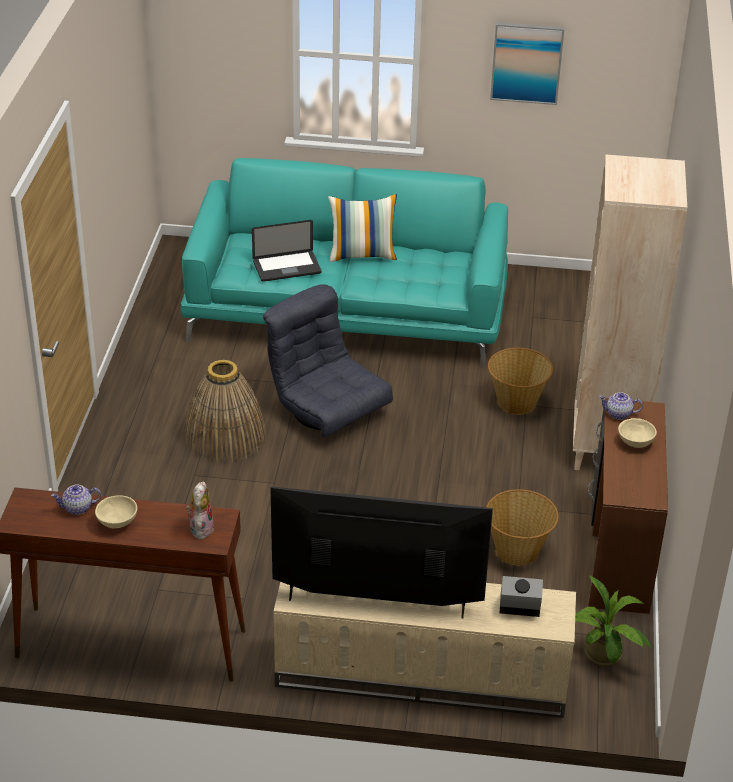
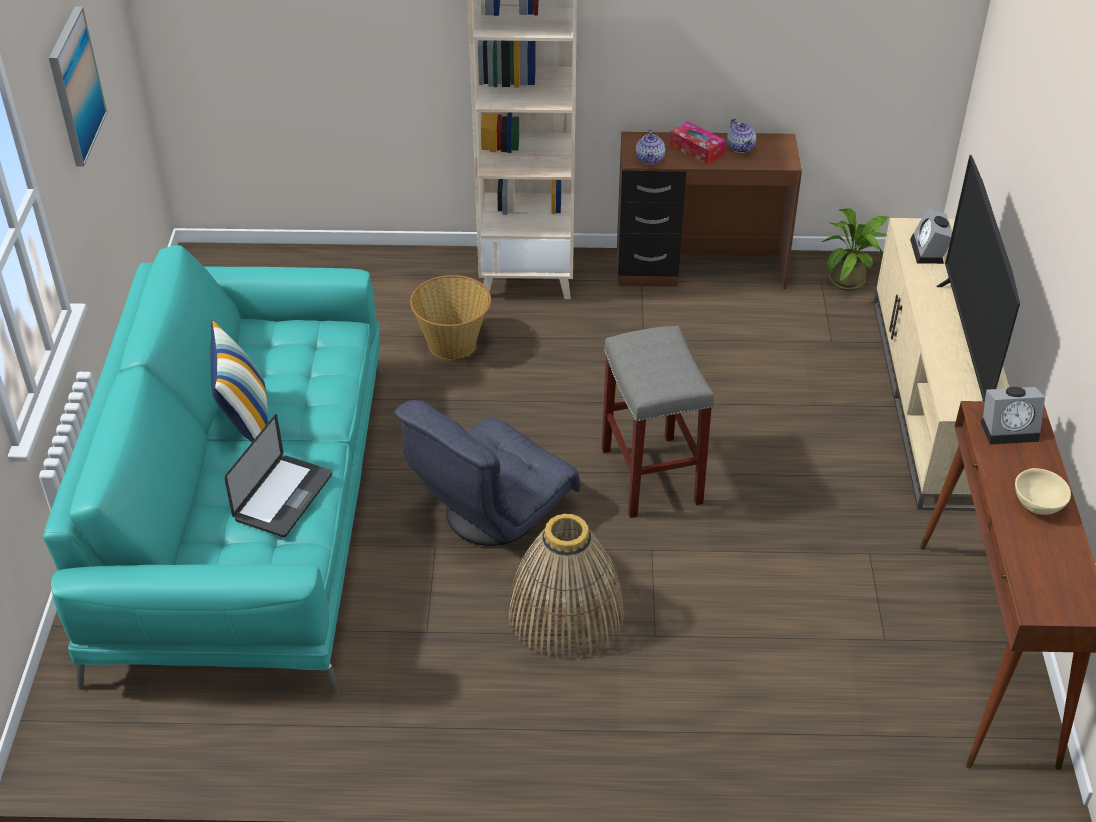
camera: 95 degrees left, 5 degrees up
teapot [51,485,102,515] -> teapot moved to [727,119,756,153]
plush toy [186,482,214,539] -> alarm clock [981,387,1045,445]
laptop [252,220,322,282] -> laptop turned 45 degrees clockwise [224,414,332,537]
basket [486,489,559,566] -> none
beige bowl [618,418,657,448] -> tissue box [670,121,726,165]
none -> grey stool [602,326,714,518]

